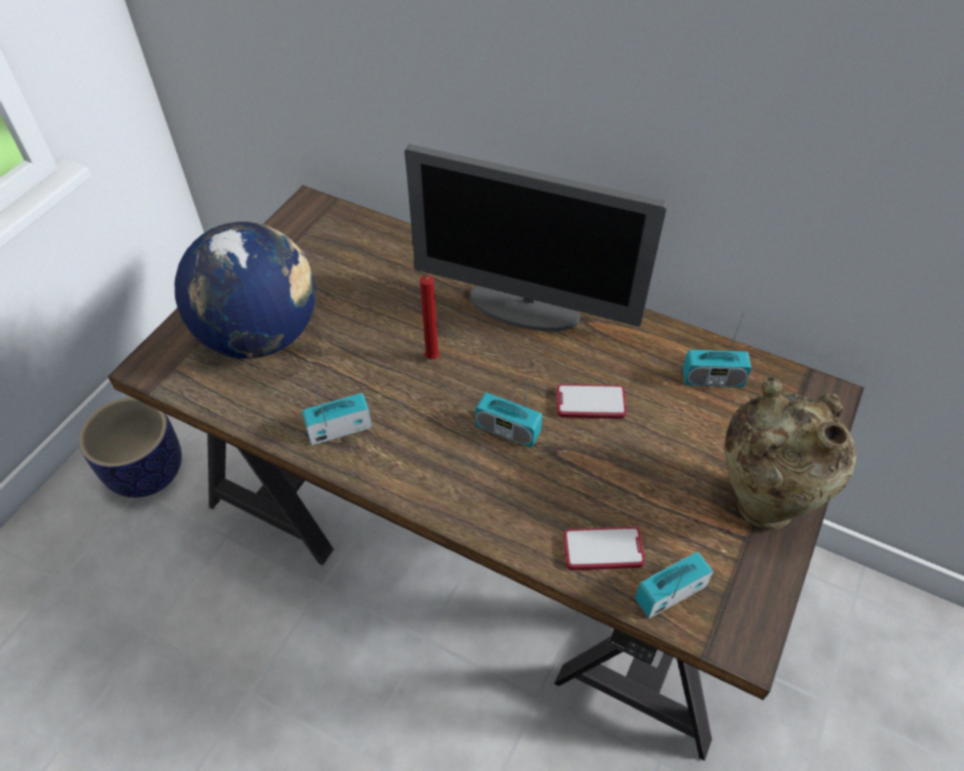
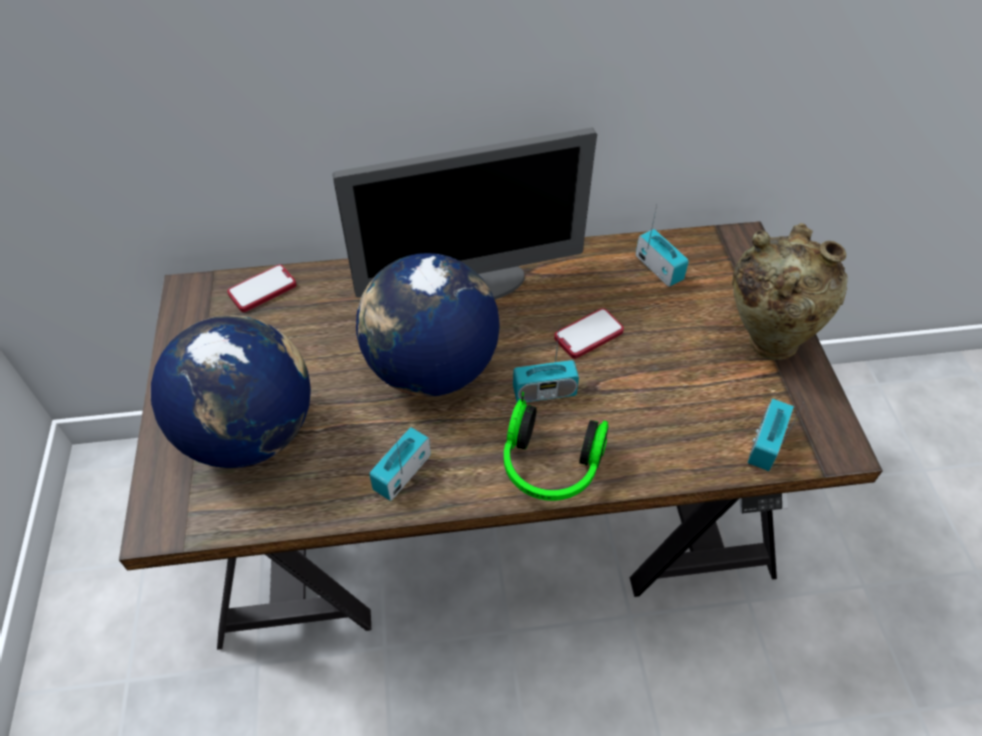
camera: 35 degrees left, 0 degrees up
planter [79,397,182,498] -> none
red candle [420,275,440,360] -> globe [356,253,500,397]
phone [563,527,645,570] -> phone moved to [227,265,297,312]
radio [683,312,751,387] -> radio turned 90 degrees counterclockwise [636,205,689,287]
none -> headphones [504,392,609,501]

